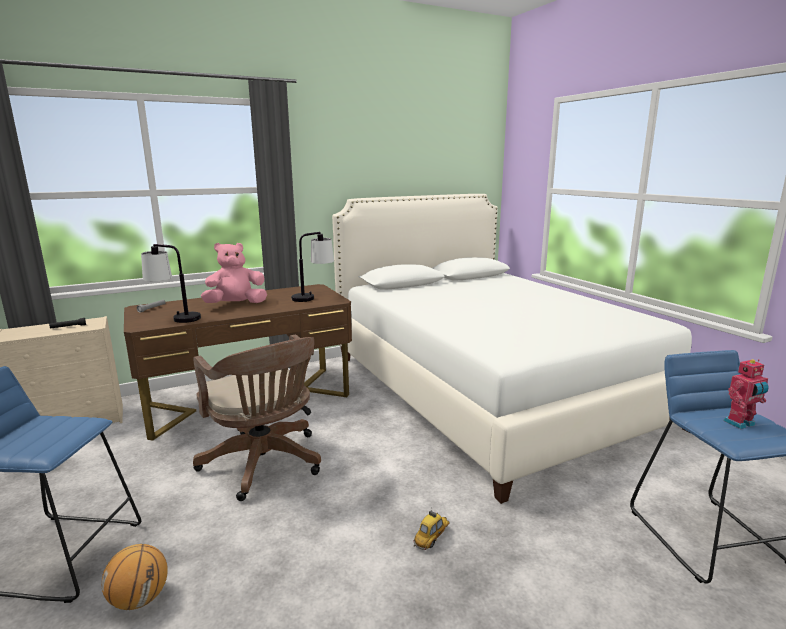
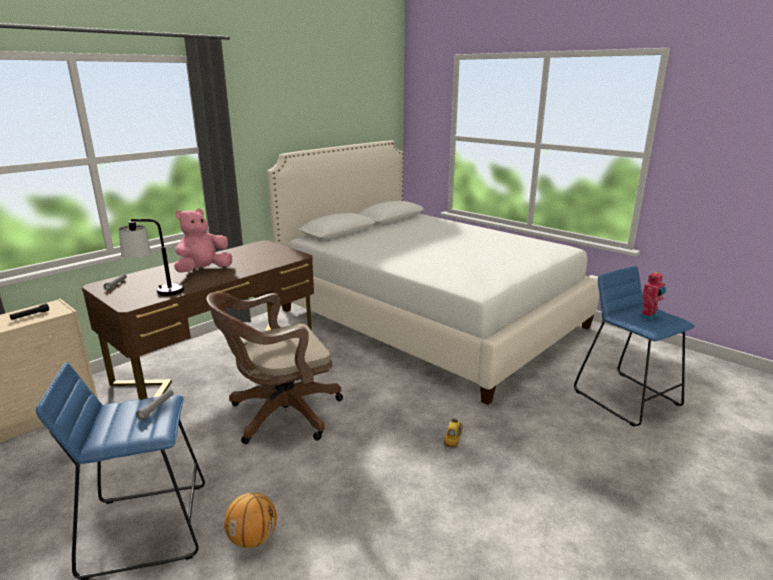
camera: 20 degrees left, 5 degrees up
brown office chair [193,335,321,501] -> brown office chair turned 120 degrees clockwise [206,292,343,444]
table lamp [291,232,334,302] -> none
none -> grey flashlight [136,389,174,421]

